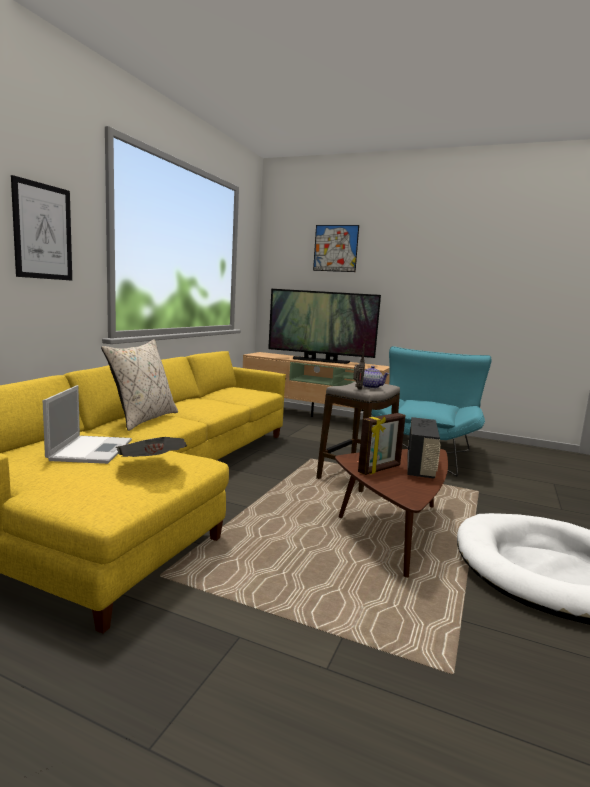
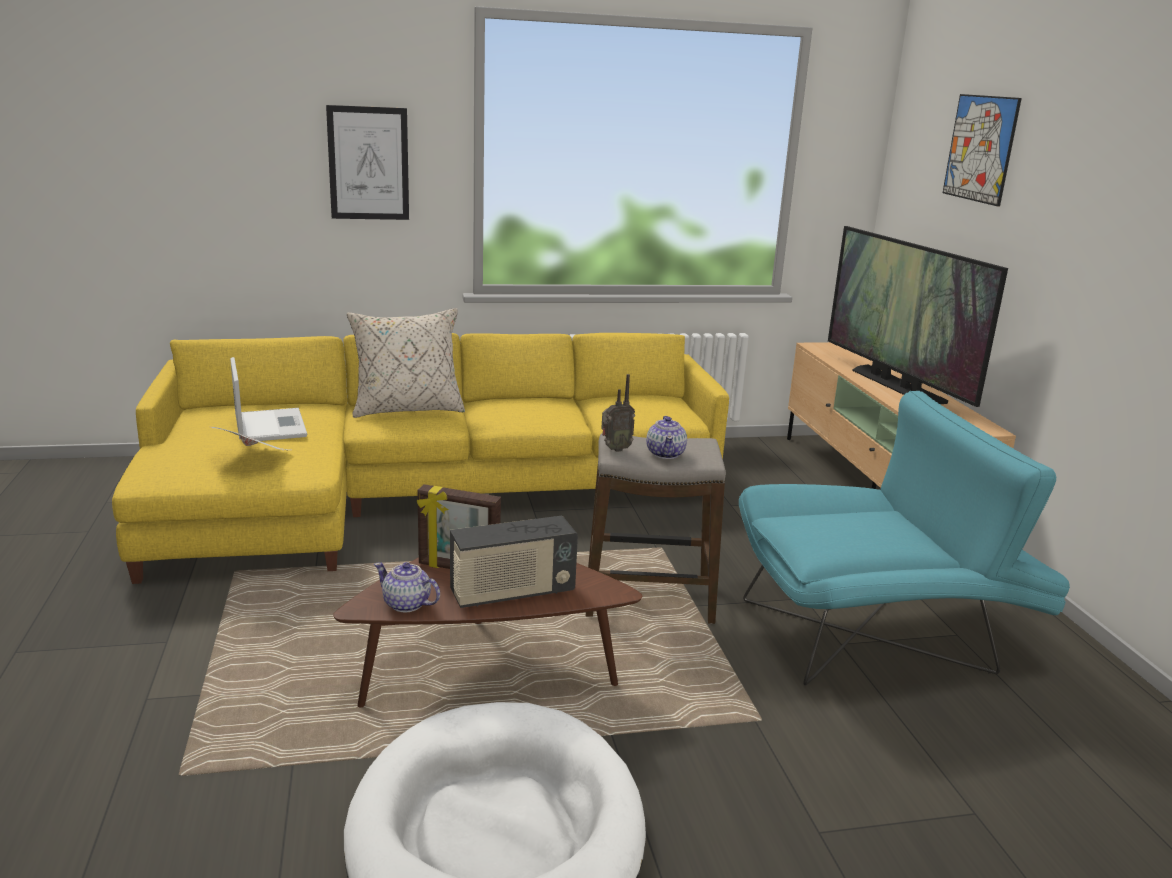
camera: 55 degrees right, 10 degrees up
laptop [43,385,132,464] -> laptop turned 75 degrees counterclockwise [230,357,307,441]
none -> teapot [374,562,440,612]

